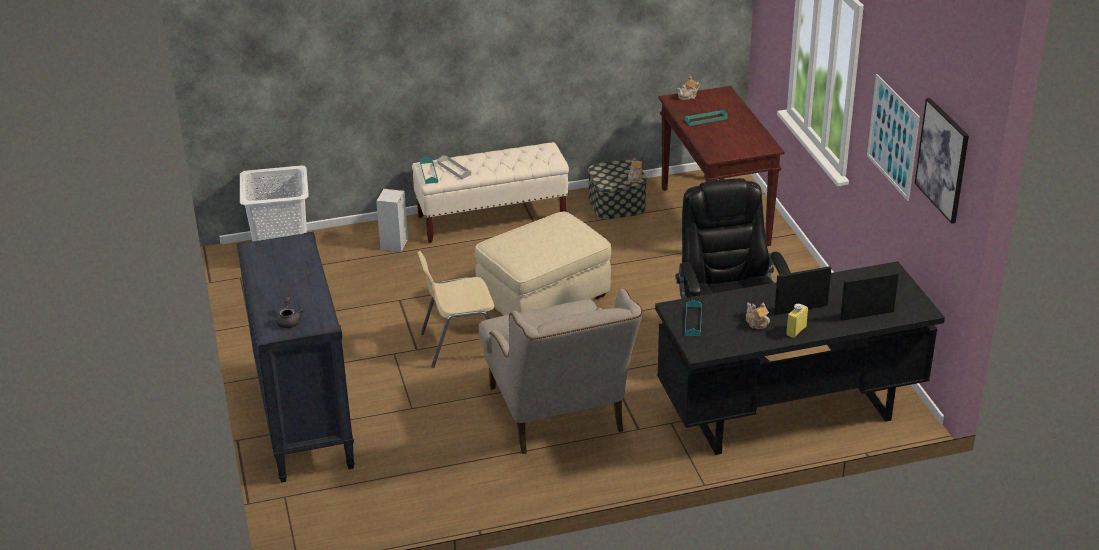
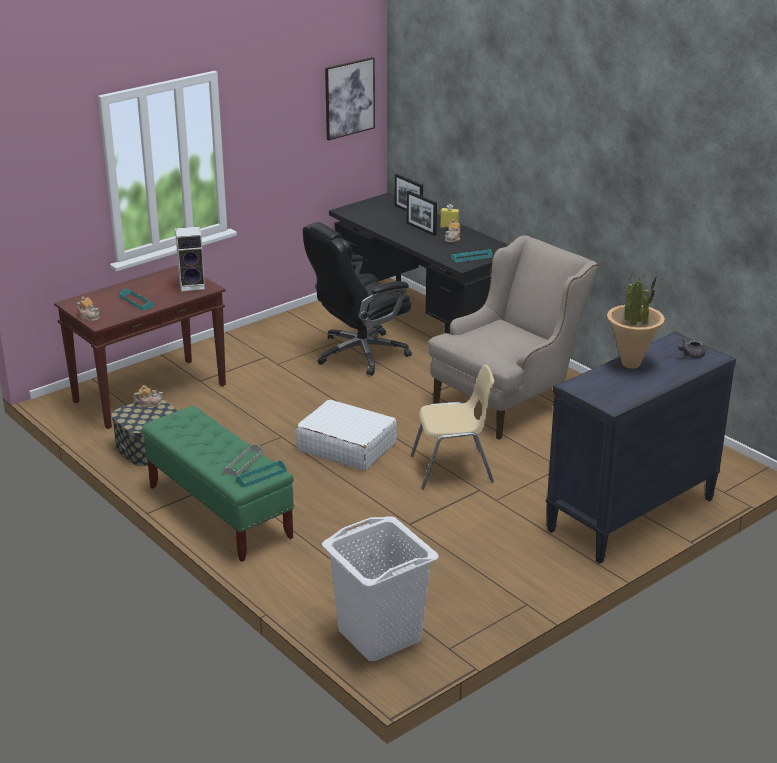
camera: 115 degrees left, 5 degrees down
speaker [376,189,408,252] -> speaker moved to [175,227,205,292]
beige bench [412,142,569,243] -> green bench [142,406,294,562]
beige chair [417,251,494,368] -> beige chair turned 60 degrees counterclockwise [411,364,494,490]
beige ottoman [475,212,611,315] -> white suitcase [296,399,397,470]
picture [867,74,920,201] -> none
none -> potted plant [607,269,665,368]

